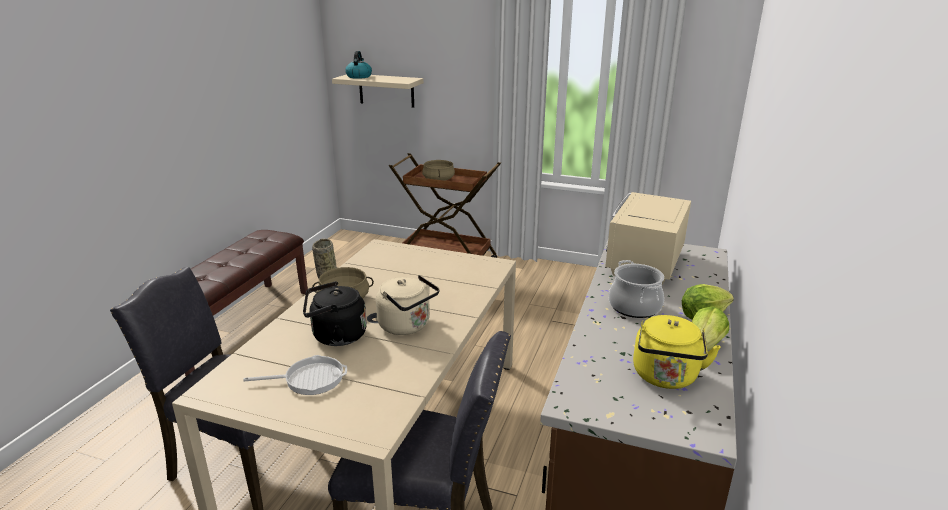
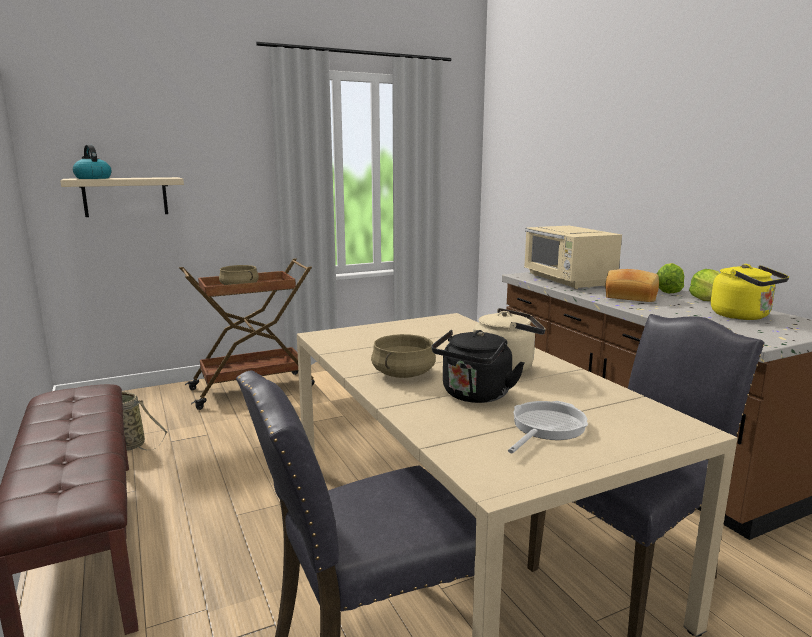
camera: 45 degrees left, 10 degrees down
cooking pot [609,260,664,318] -> bread [605,269,659,302]

